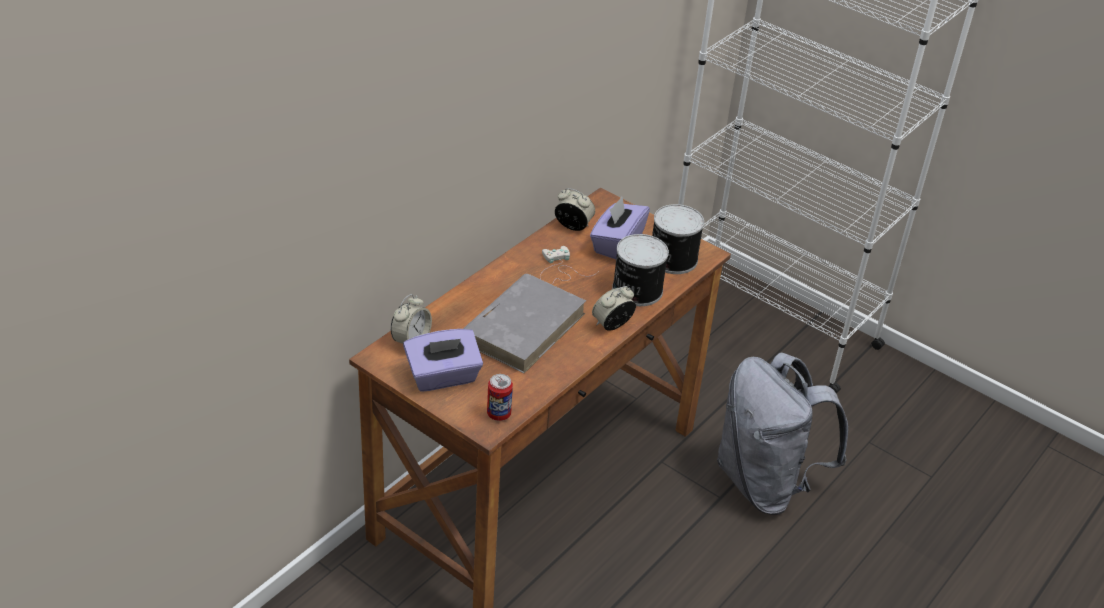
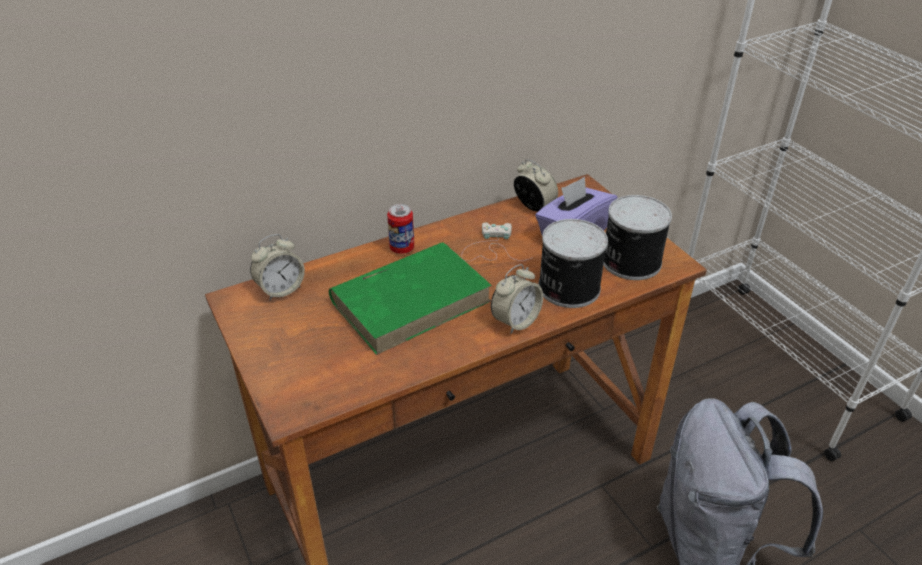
camera: 25 degrees right, 0 degrees up
purple tissue box [403,329,483,392] -> none
grey book [463,274,586,374] -> green book [329,242,492,355]
can [487,374,513,421] -> can moved to [387,204,414,254]
alarm clock [592,286,636,331] -> alarm clock turned 150 degrees clockwise [491,264,543,334]

